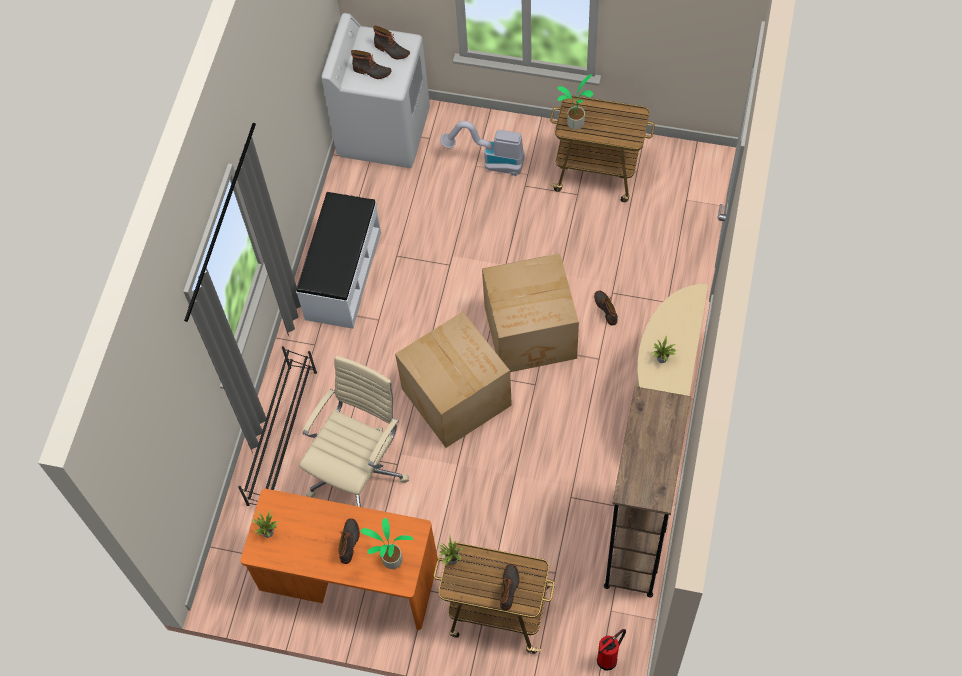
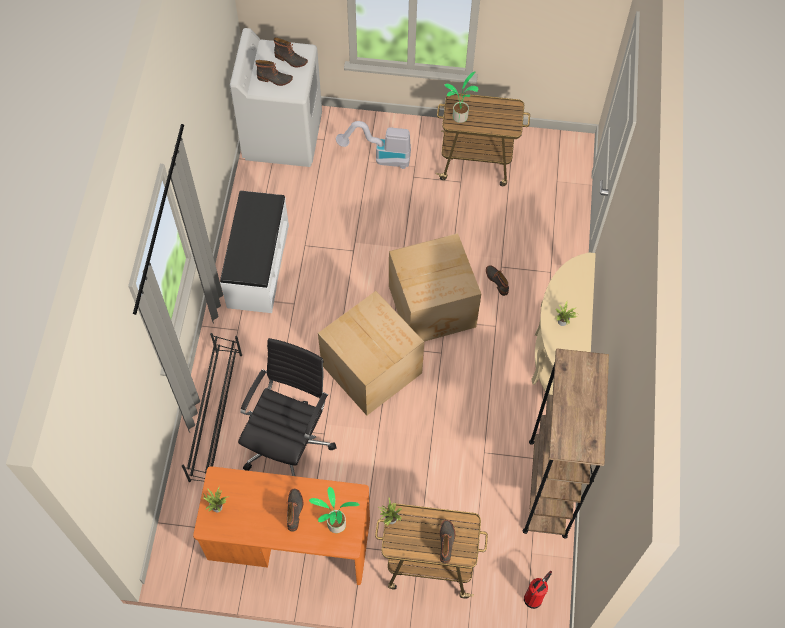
camera: 10 degrees left, 0 degrees up
beige office chair [299,356,409,507] -> black office chair [238,338,337,476]

